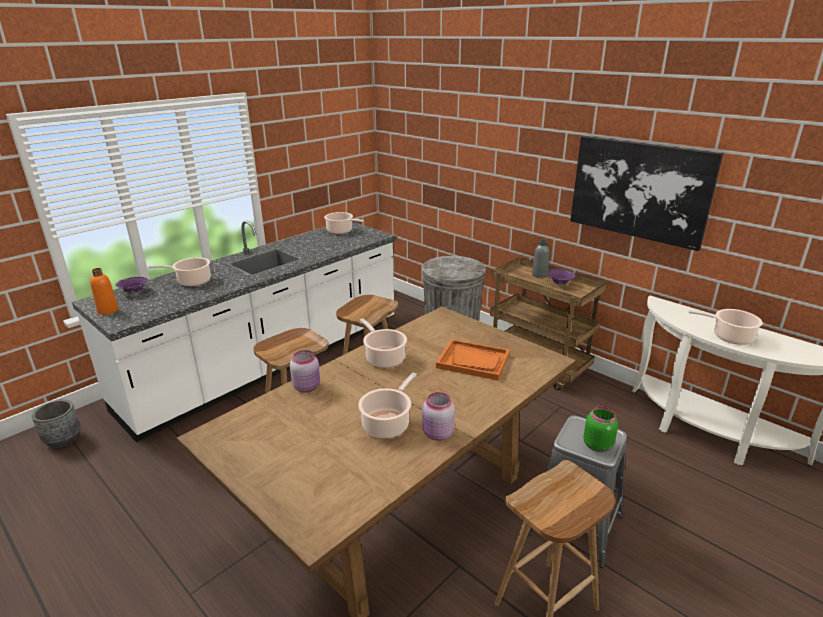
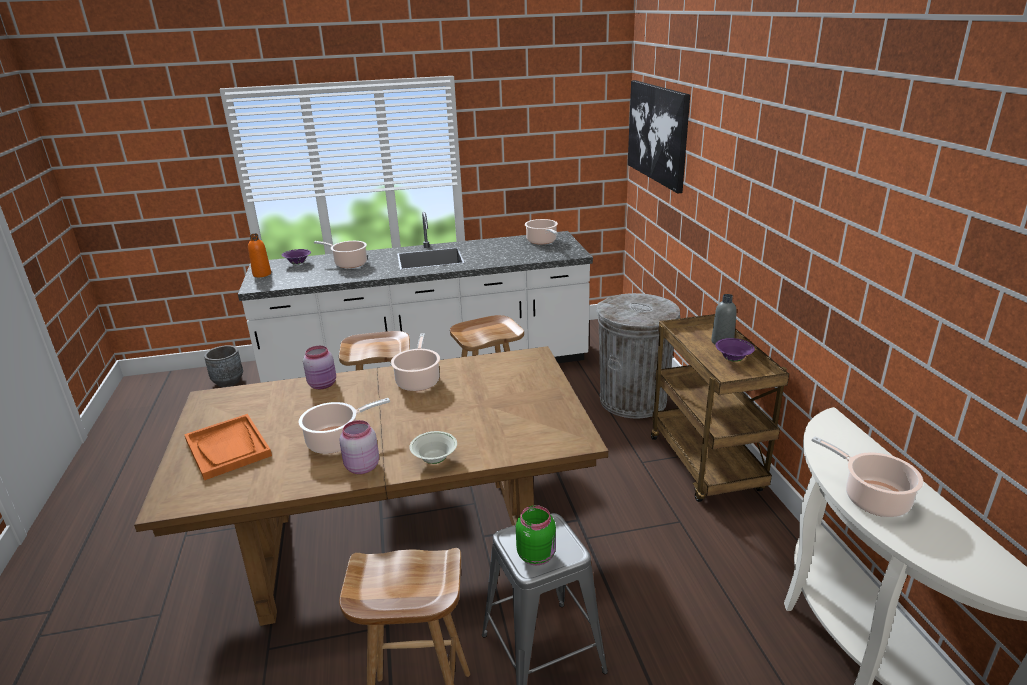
camera: 35 degrees right, 0 degrees up
orange tray [436,339,510,380] -> orange tray moved to [184,414,272,480]
picture [570,136,723,251] -> picture moved to [628,80,690,193]
none -> white bowl [409,431,457,464]

